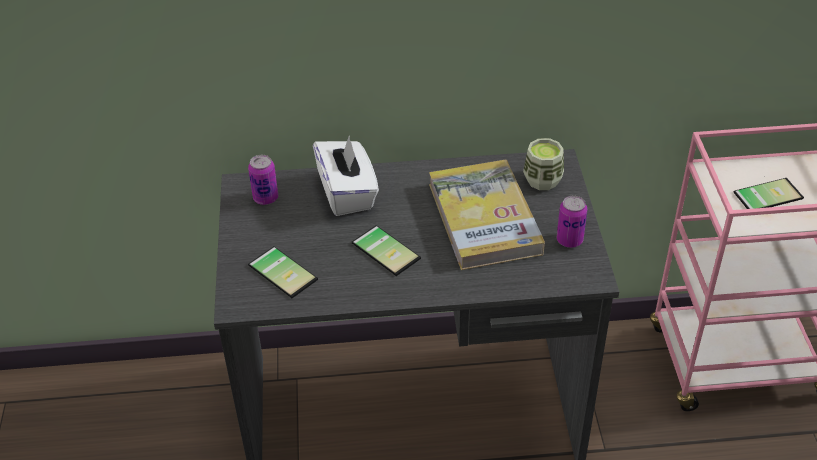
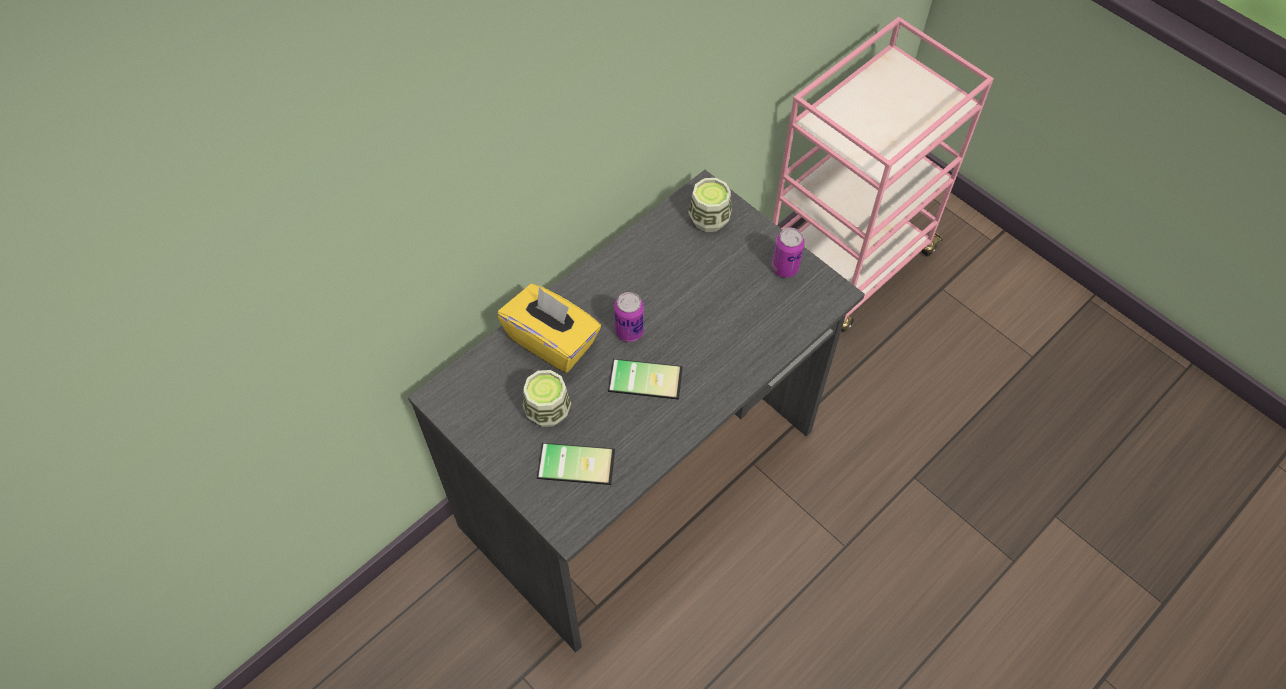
camera: 40 degrees left, 15 degrees up
can [248,155,278,205] -> can moved to [614,292,644,342]
white tissue box [313,134,379,216] -> yellow tissue box [497,284,601,373]
book [429,159,545,270] -> none
phone [733,178,804,209] -> none
none -> cup [523,370,571,427]

